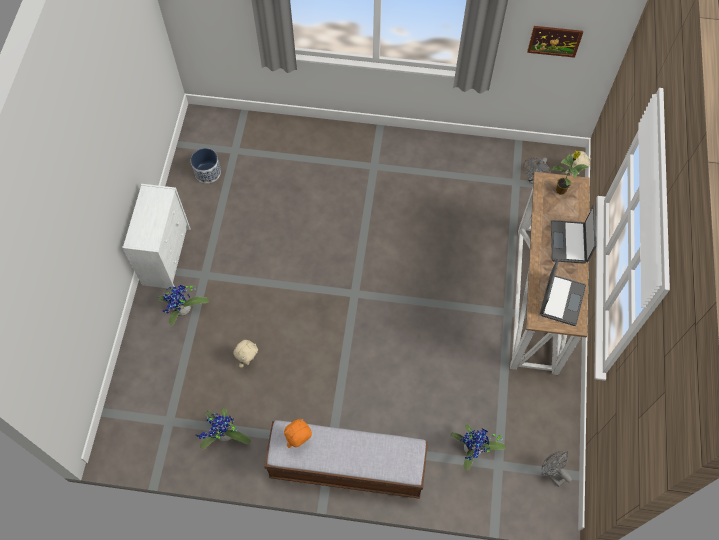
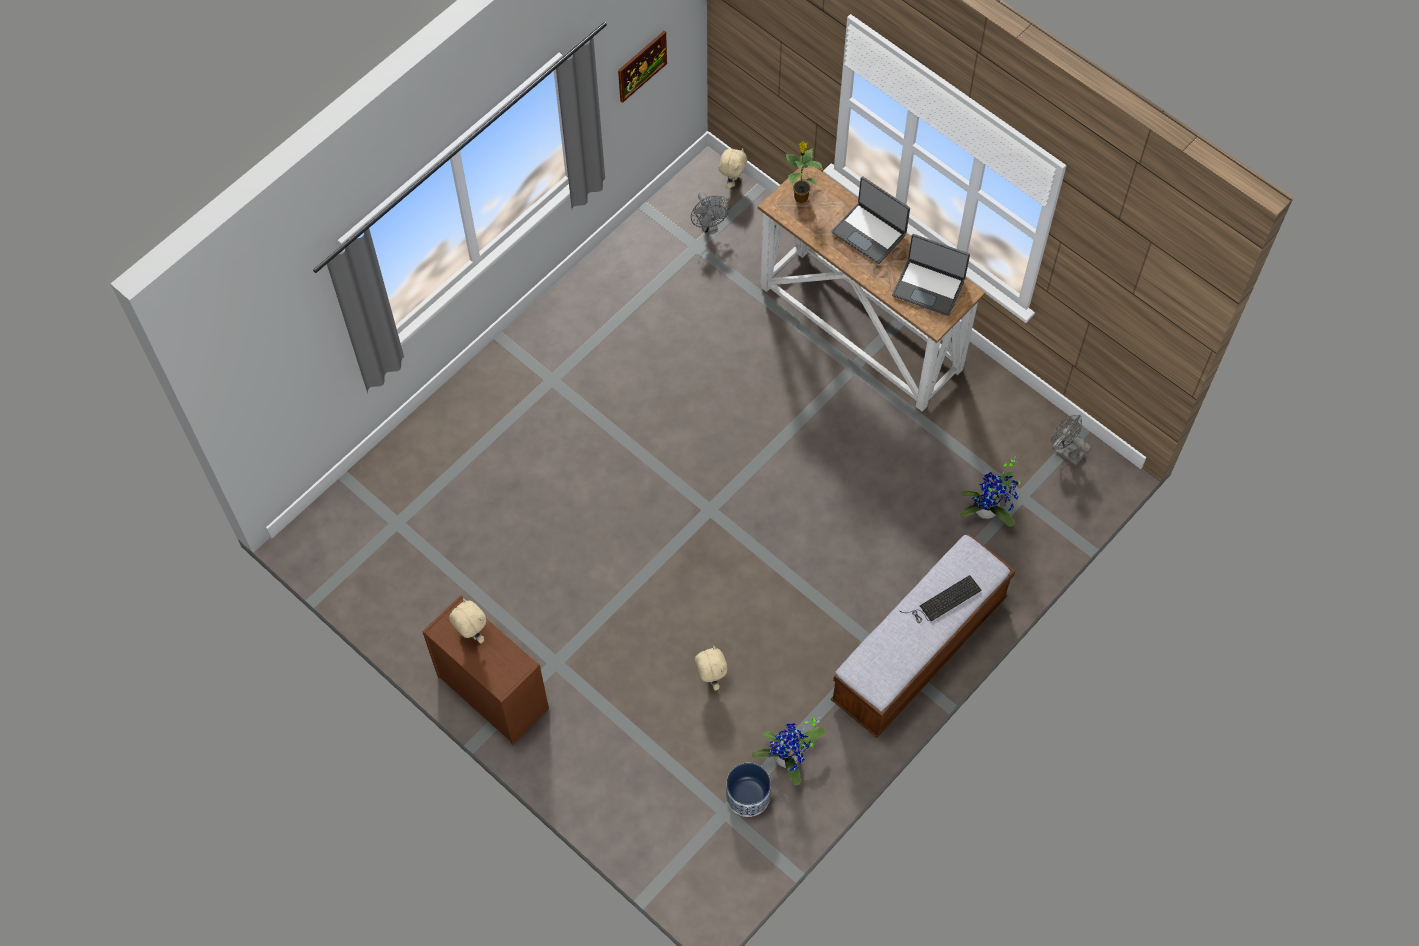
camera: 55 degrees left, 0 degrees up
white dresser [122,184,191,289] -> brown dresser [422,595,549,745]
potted plant [157,285,209,325] -> none
planter [191,148,221,183] -> planter moved to [726,763,771,817]
orange plush toy [284,419,312,448] -> none
laptop [540,258,586,326] -> laptop turned 150 degrees clockwise [892,234,970,316]
grey fan [541,451,572,487] -> grey fan turned 45 degrees clockwise [1051,415,1091,465]
none -> beige plush toy [449,599,487,643]
none -> keyboard [899,575,982,623]

